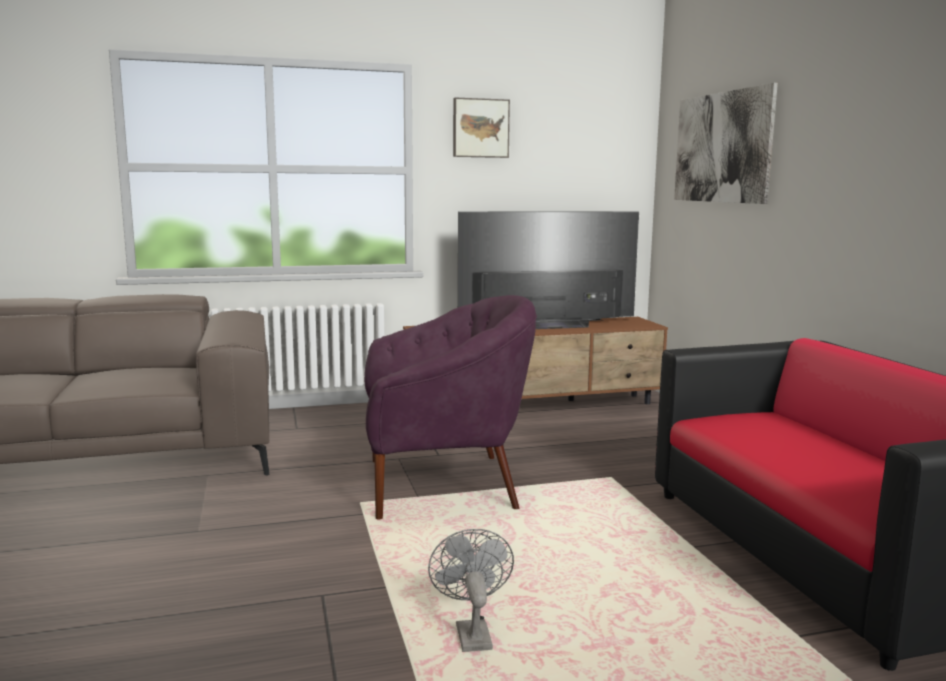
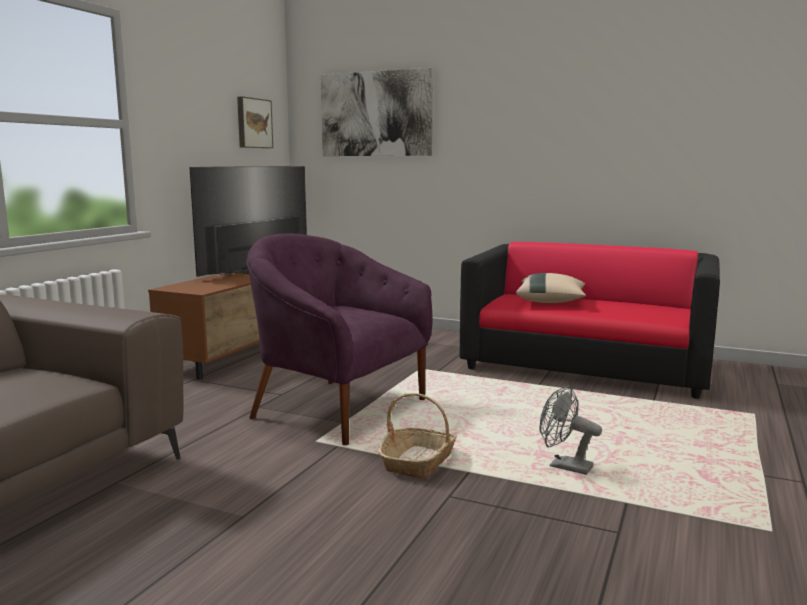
camera: 50 degrees left, 0 degrees up
purple armchair [364,295,537,519] -> purple armchair turned 90 degrees counterclockwise [246,234,432,445]
picture [453,98,510,158] -> picture moved to [237,96,273,148]
none -> basket [378,393,457,479]
none -> beige pillow [516,273,586,303]

